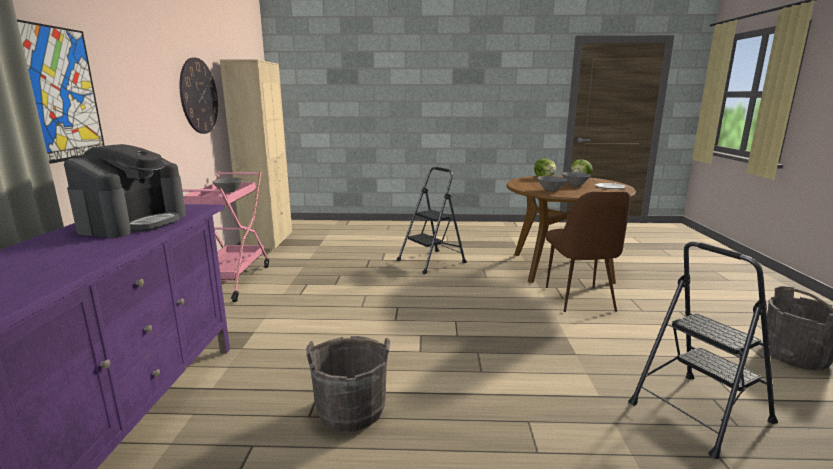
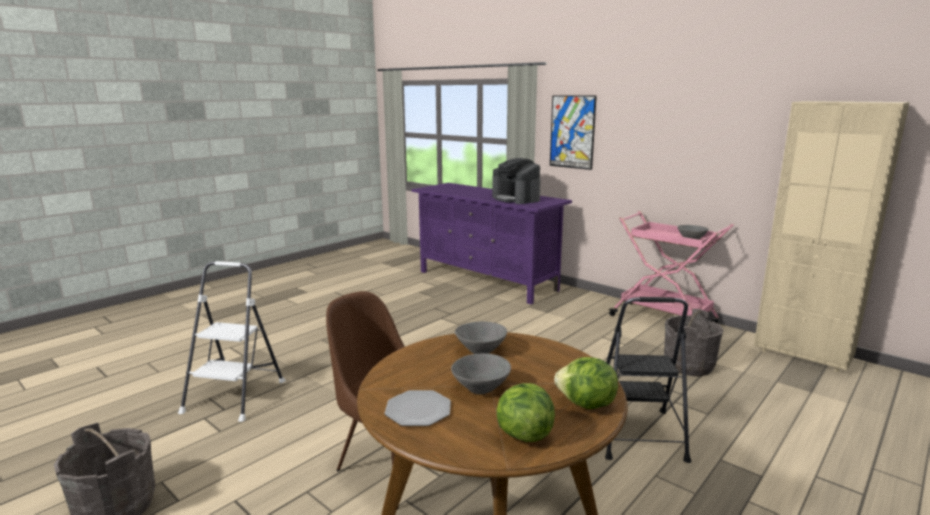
camera: 130 degrees right, 0 degrees up
wall clock [180,58,218,134] -> none
grey bucket [306,336,390,432] -> grey bucket moved to [664,309,723,376]
black step ladder [628,242,778,459] -> white step ladder [178,261,286,422]

